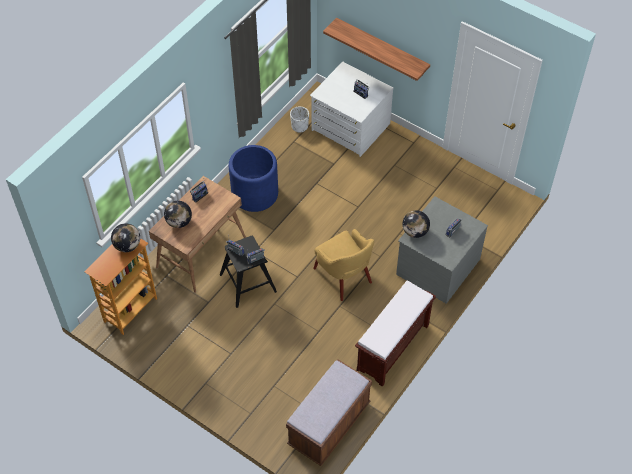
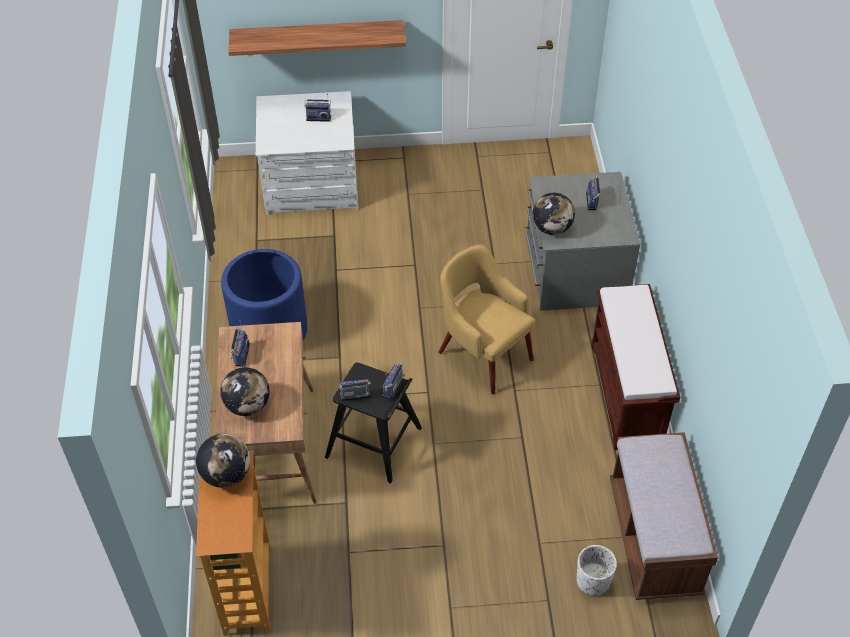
camera: 40 degrees left, 5 degrees down
white planter [290,106,309,133] -> white planter moved to [577,545,617,595]
yellow armchair [313,229,374,301] -> yellow armchair turned 150 degrees counterclockwise [438,244,535,394]

